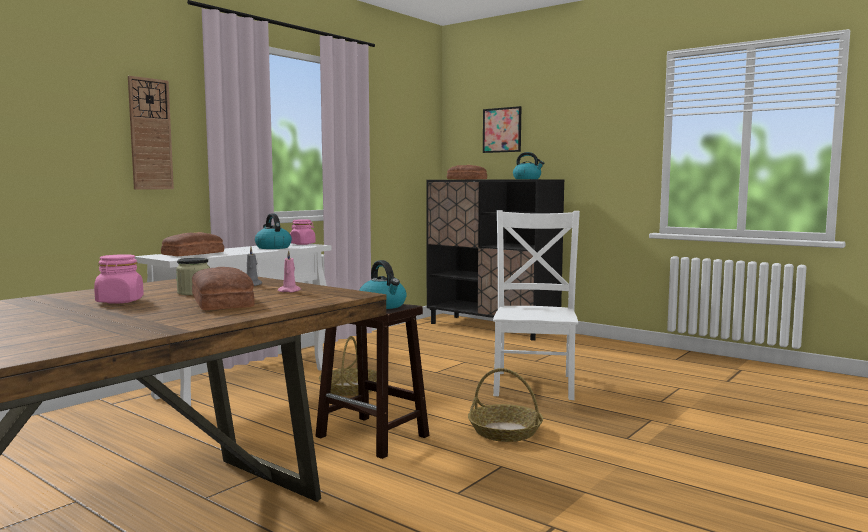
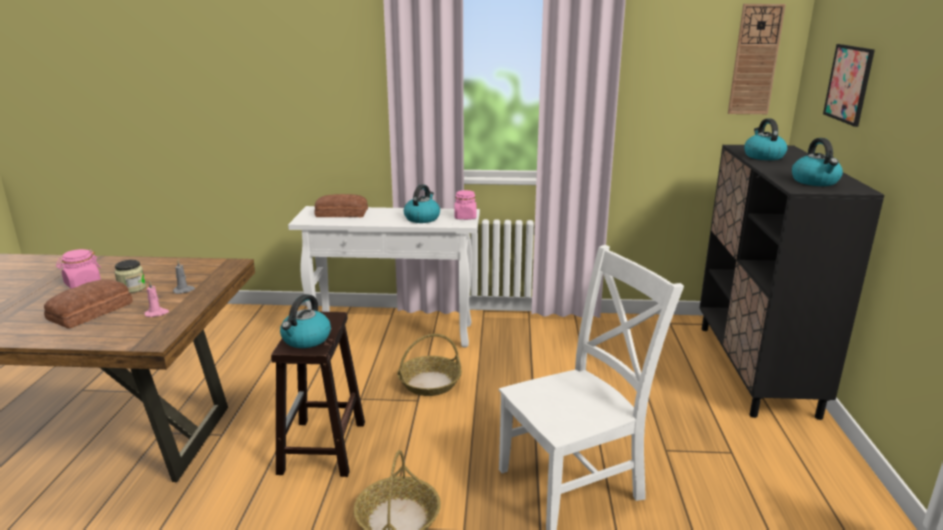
camera: 55 degrees right, 15 degrees up
wall clock [128,76,174,190] -> wall clock moved to [728,4,786,114]
bread [447,165,487,179] -> kettle [744,118,787,160]

